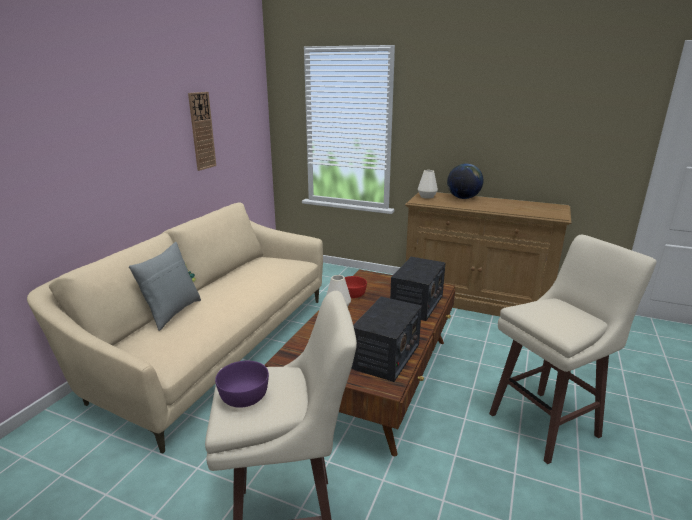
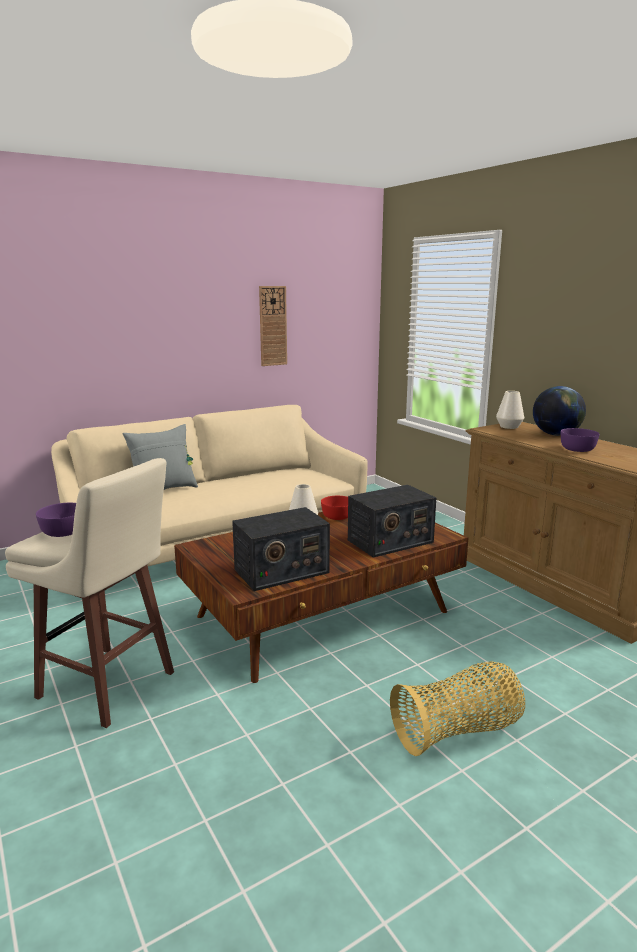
camera: 35 degrees right, 5 degrees down
beige stool [489,235,657,464] -> basket [390,661,525,756]
none -> purple bowl [561,428,600,452]

